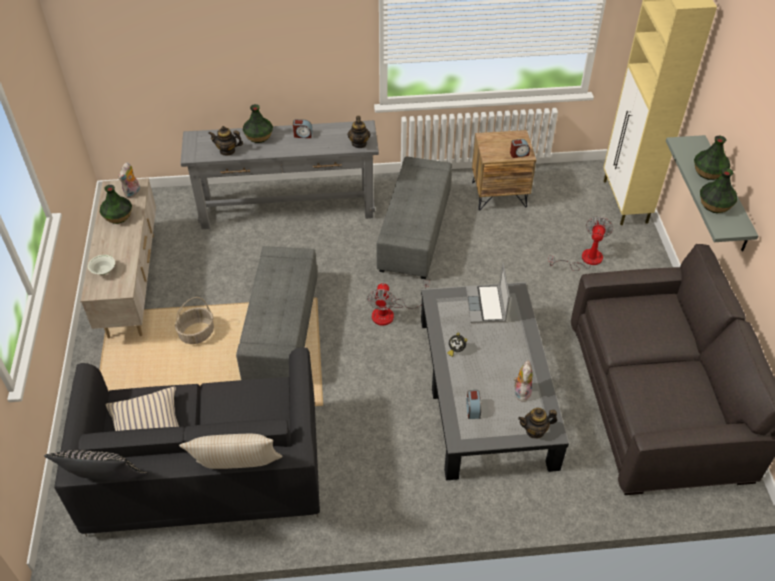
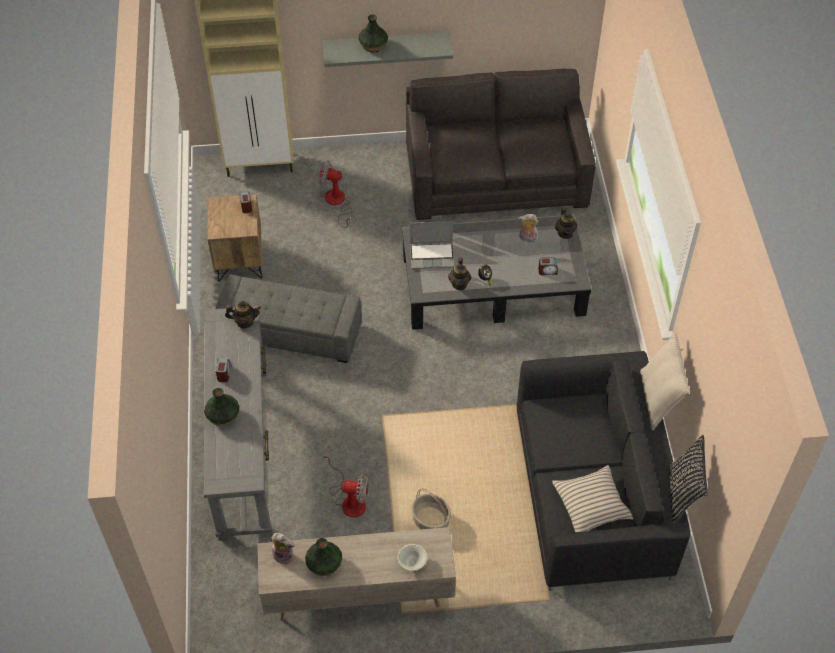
camera: 90 degrees left, 5 degrees up
teapot [208,126,243,156] -> teapot moved to [448,258,472,290]
grey ottoman [236,246,318,380] -> none
fan [367,280,429,326] -> fan moved to [323,452,368,517]
vase [700,168,737,213] -> none

